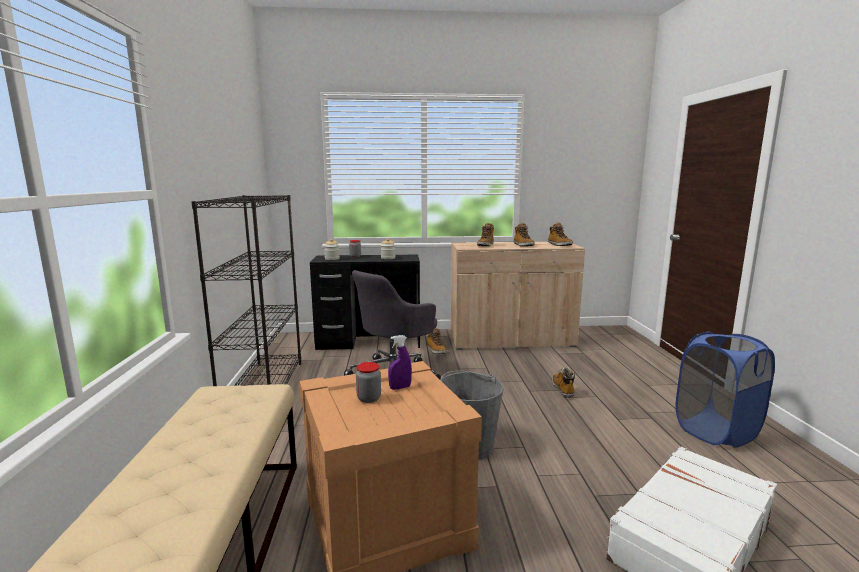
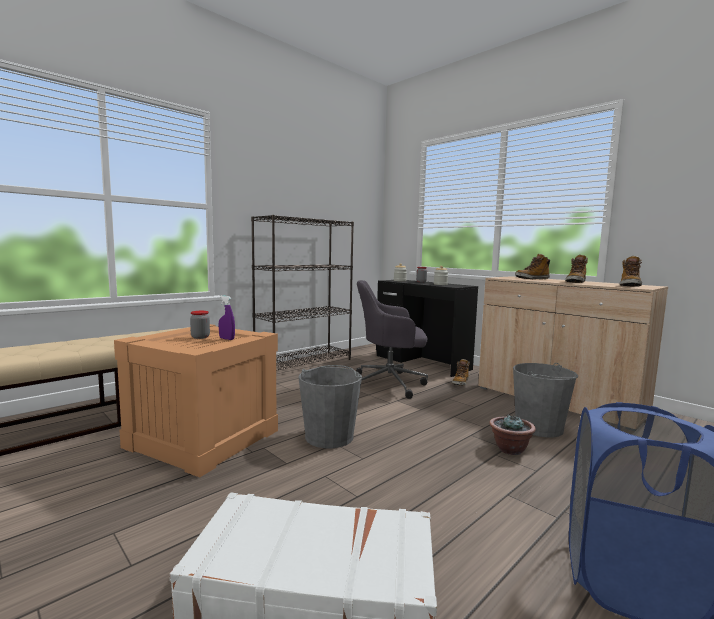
camera: 50 degrees right, 5 degrees down
boot [552,367,575,398] -> potted plant [489,414,536,455]
none -> grey bucket [513,363,578,438]

